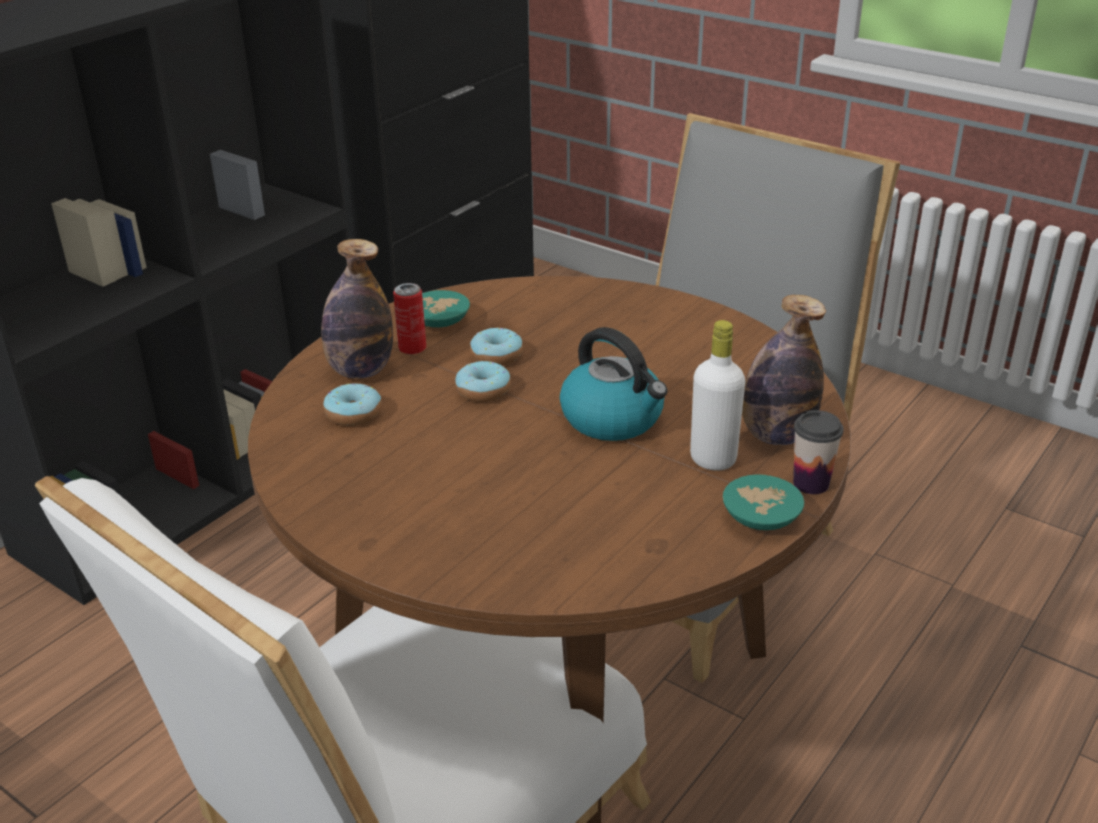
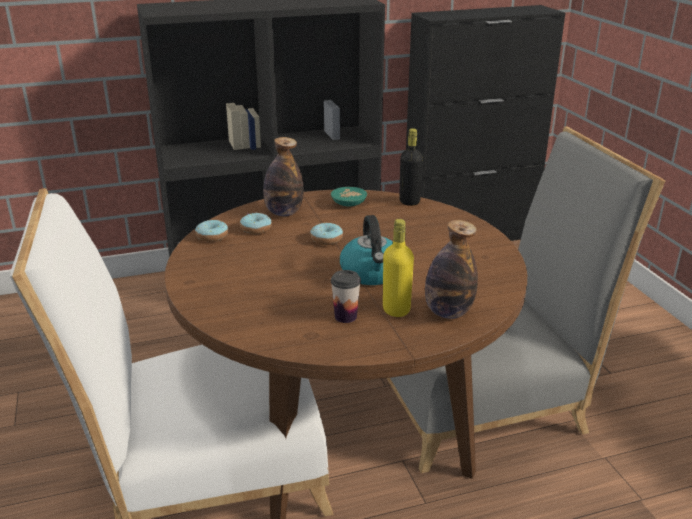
camera: 35 degrees right, 5 degrees down
can [393,283,426,354] -> none
donut [470,328,523,366] -> donut moved to [195,220,228,242]
white bottle [690,320,745,470] -> yellow bottle [383,219,414,317]
turquoise bowl [723,475,804,530] -> none
cup [793,410,844,494] -> cup moved to [331,270,361,323]
none -> black bottle [399,128,423,206]

